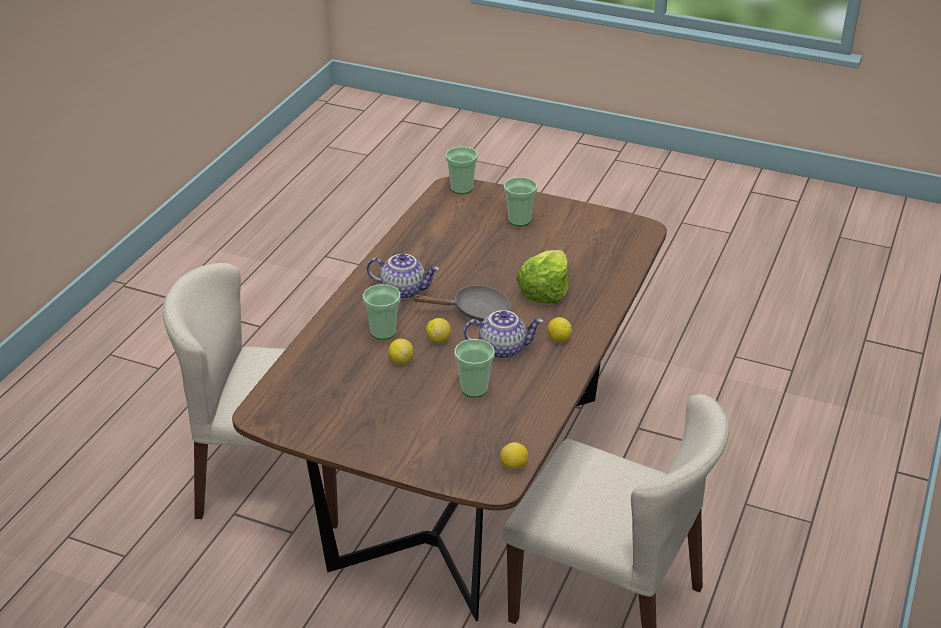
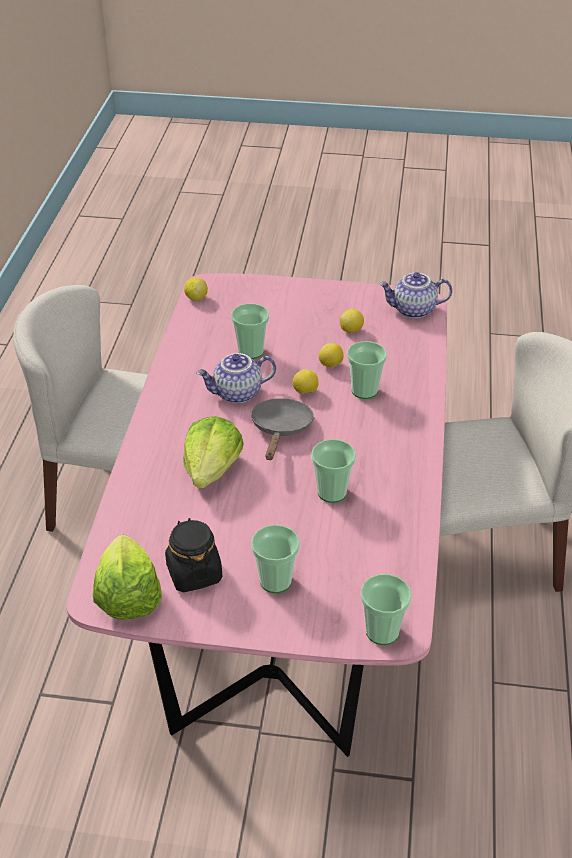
camera: 165 degrees right, 5 degrees up
brown dining table [232,177,667,621] -> pink dining table [66,273,447,757]
teapot [367,254,439,299] -> teapot moved to [379,272,452,319]
grey frying pan [413,285,511,322] -> grey frying pan turned 120 degrees clockwise [250,398,314,460]
lemon [547,317,572,343] -> lemon moved to [340,309,364,333]
none -> lettuce [93,535,162,620]
none -> black jar [165,518,222,592]
none -> cup [311,439,356,503]

